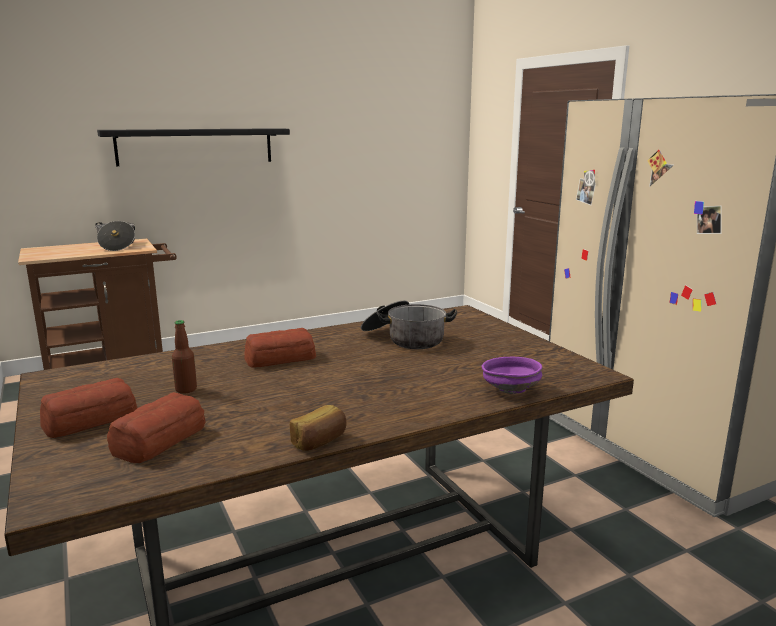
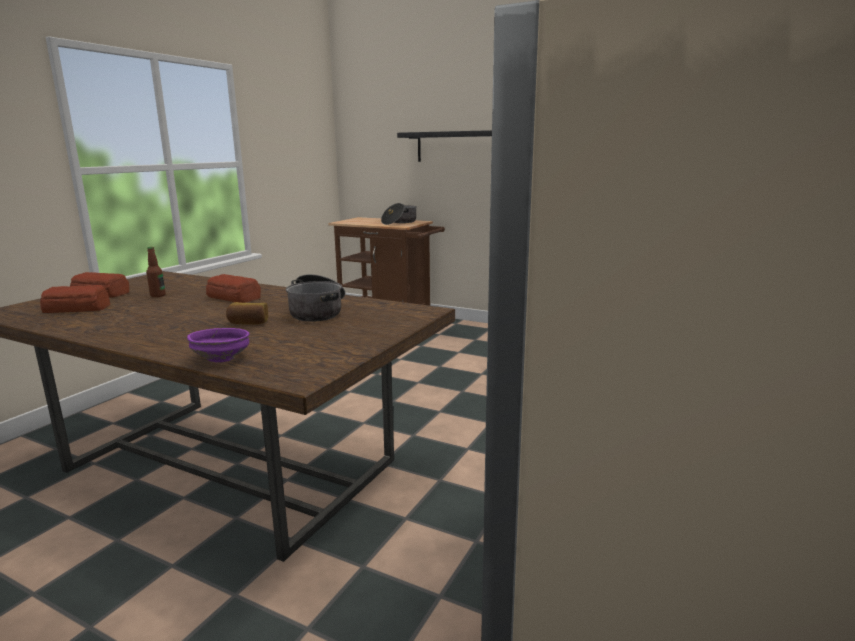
camera: 55 degrees right, 0 degrees up
bread [290,405,347,451] -> bread moved to [226,302,268,325]

